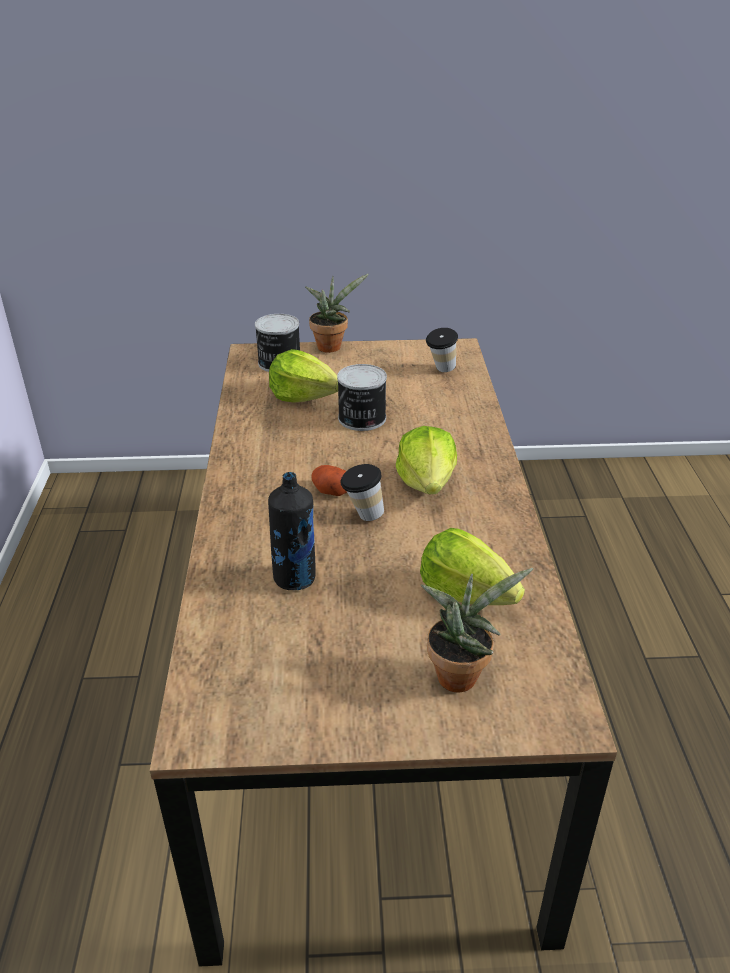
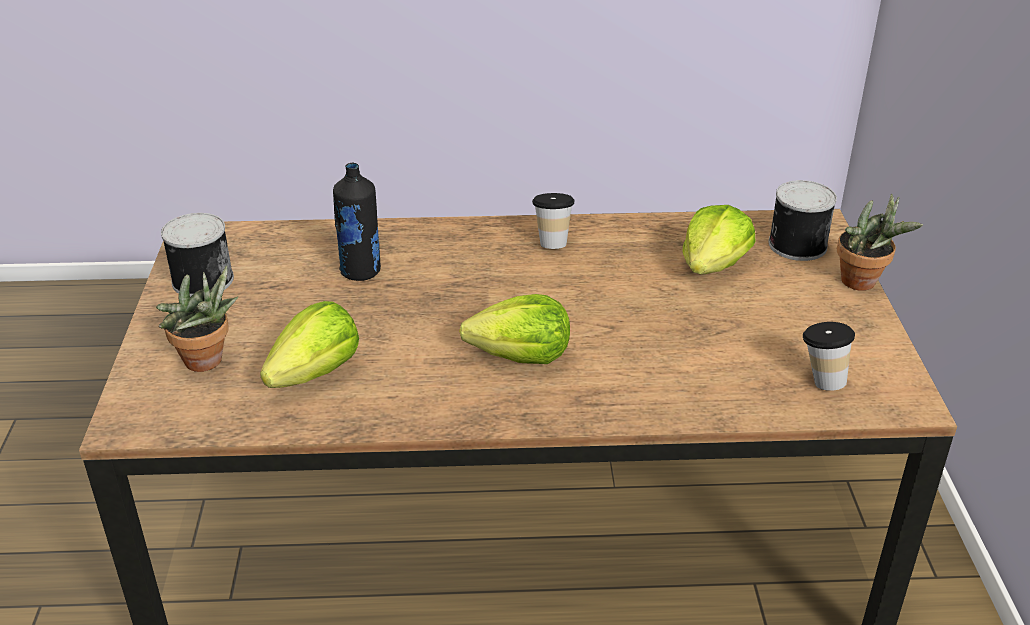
camera: 90 degrees right, 0 degrees up
potato [311,465,347,496] -> none
can [337,364,387,431] -> can moved to [161,213,234,297]
cup [340,464,384,521] -> cup moved to [532,193,575,249]

